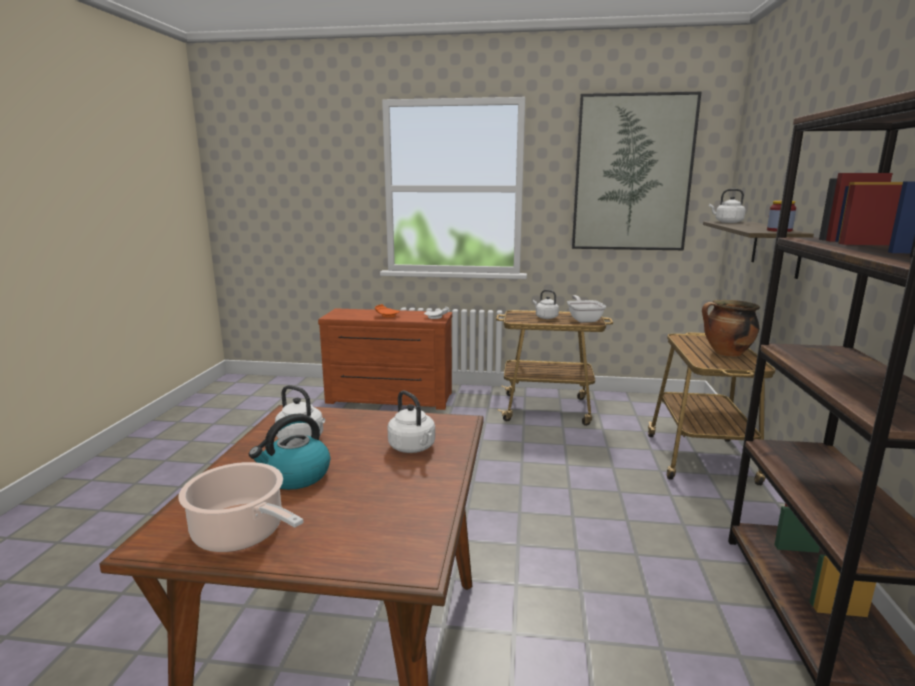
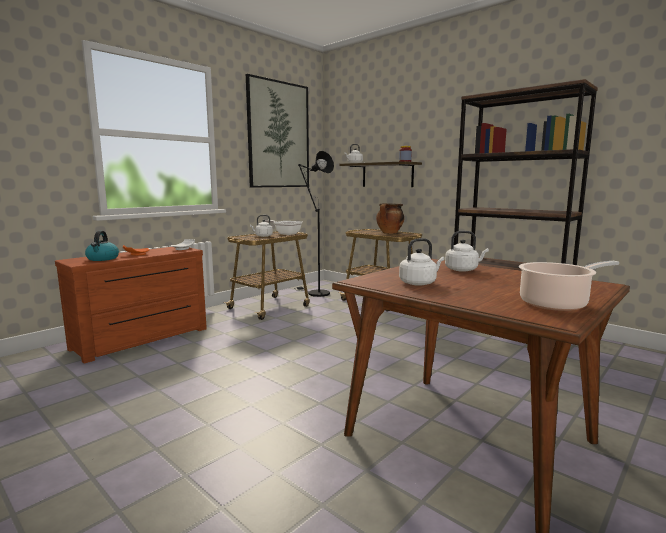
camera: 55 degrees left, 5 degrees down
kettle [249,414,330,490] -> kettle moved to [85,231,119,261]
none -> black floor lamp [294,151,334,297]

